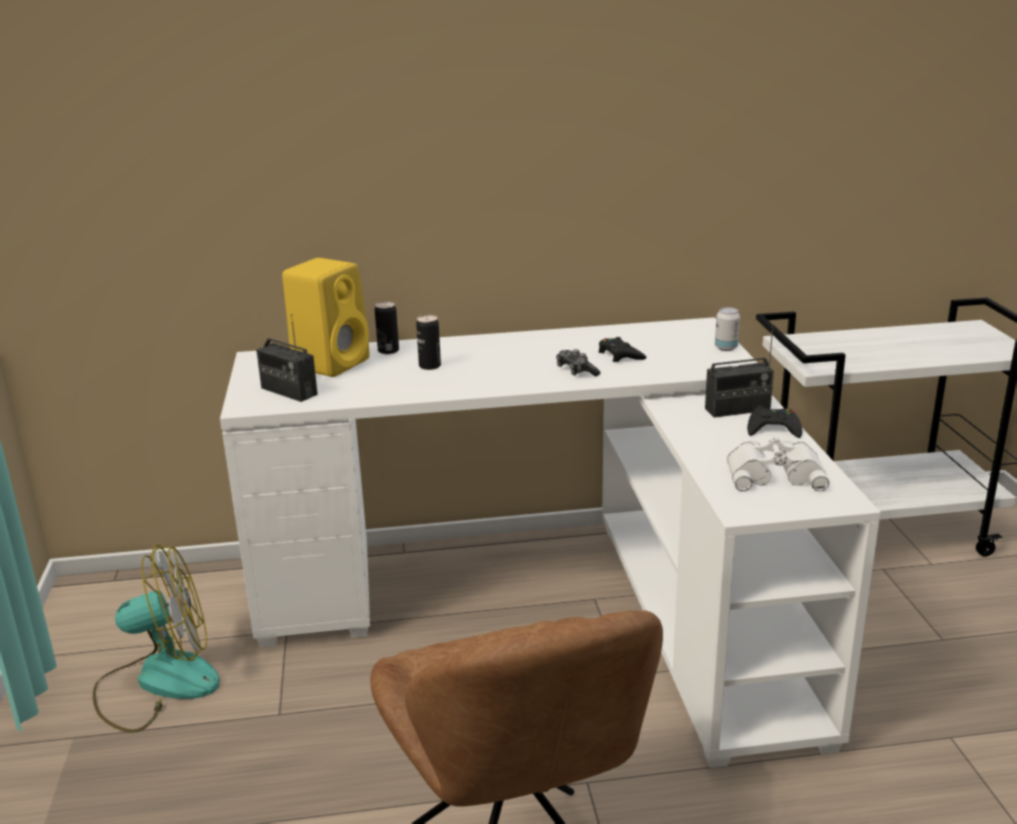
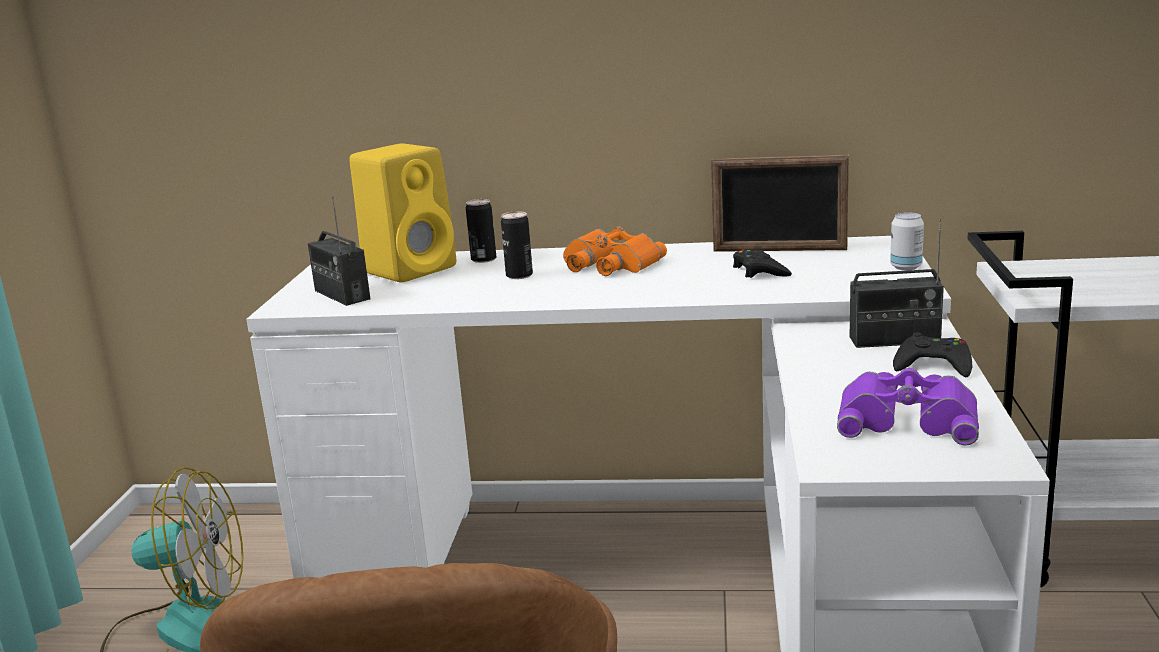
camera: 15 degrees right, 5 degrees down
game controller [556,349,600,376] -> none
white binoculars [727,438,829,491] -> purple binoculars [837,368,979,446]
none -> orange binoculars [563,226,667,276]
none -> picture frame [711,155,849,252]

